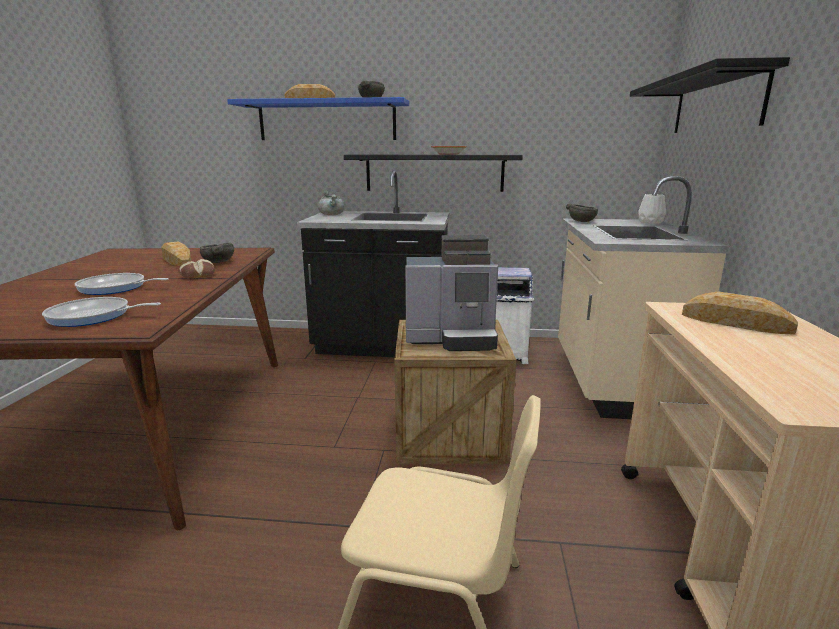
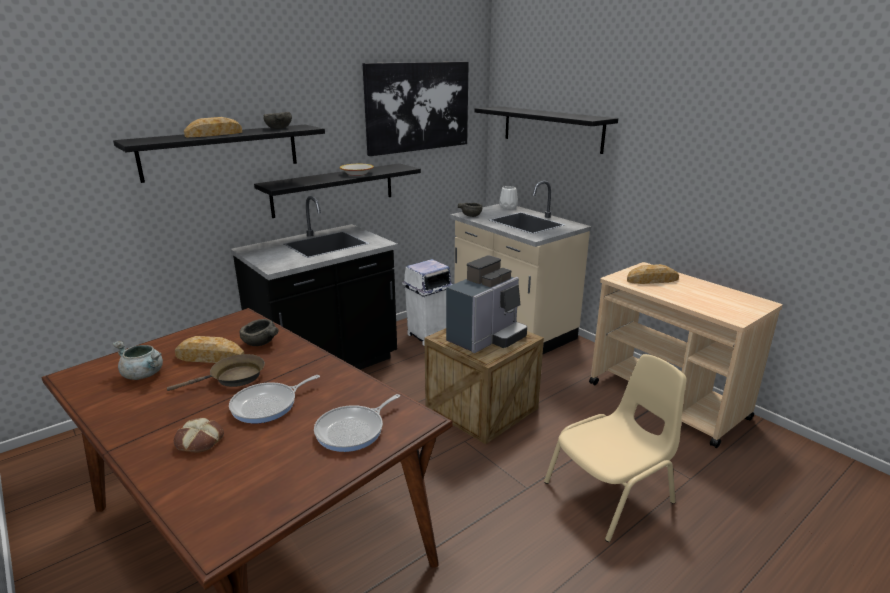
camera: 45 degrees left, 5 degrees up
bread [178,259,215,279] -> bread moved to [174,418,224,453]
blue shelf [227,97,409,140] -> black shelf [113,125,325,183]
grey cooking pot [318,191,345,215] -> grey cooking pot moved to [112,341,163,380]
none -> brown frying pan [167,354,265,391]
none -> picture [363,62,469,156]

